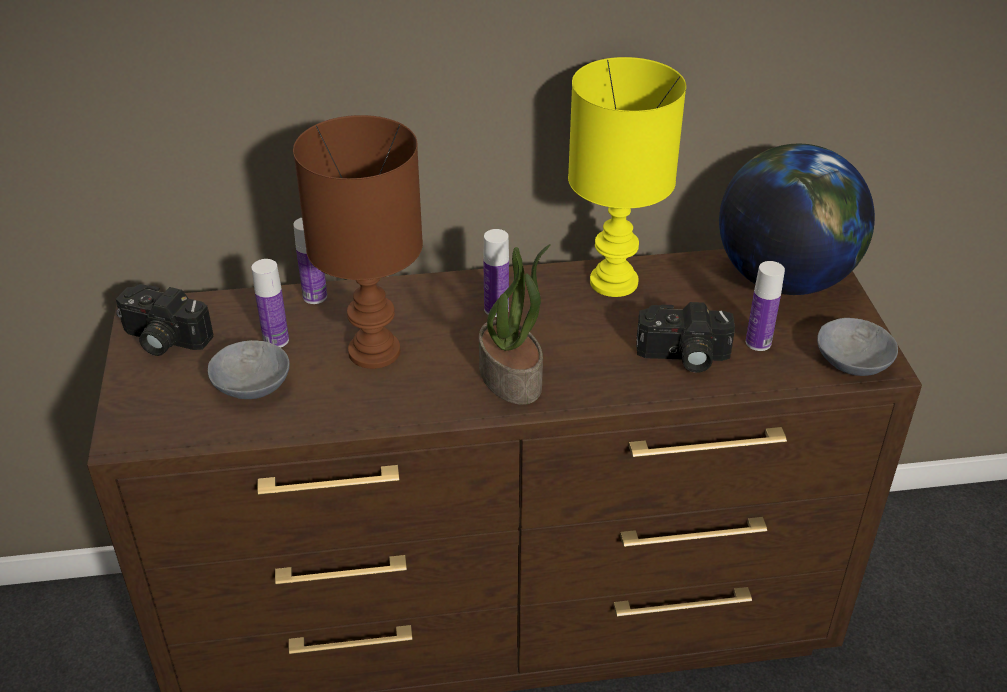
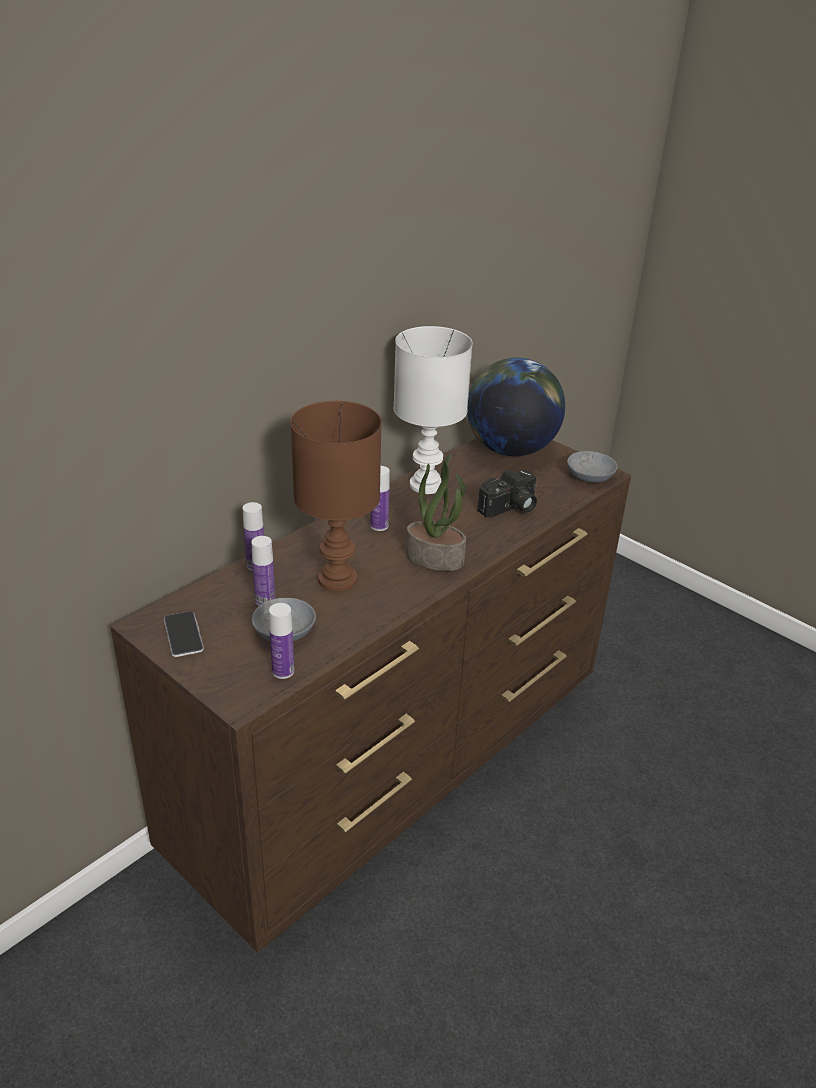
camera: 40 degrees left, 5 degrees down
camera [116,284,214,356] -> phone [164,611,204,657]
yellow table lamp [568,57,686,297] -> white table lamp [394,326,473,494]
bottle [746,261,785,351] -> bottle moved to [269,603,294,679]

